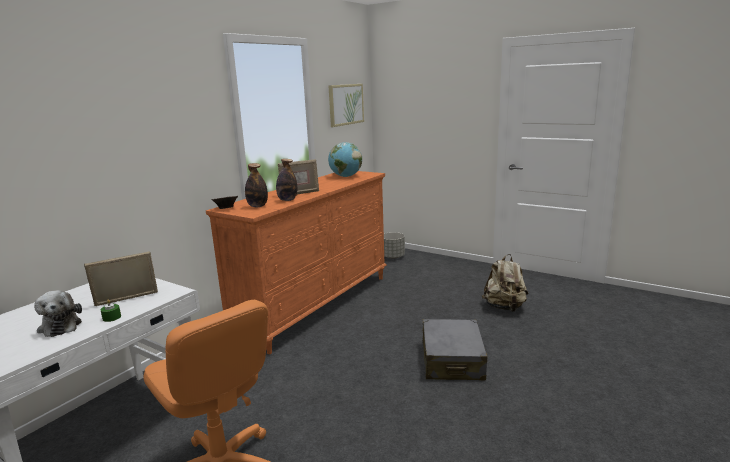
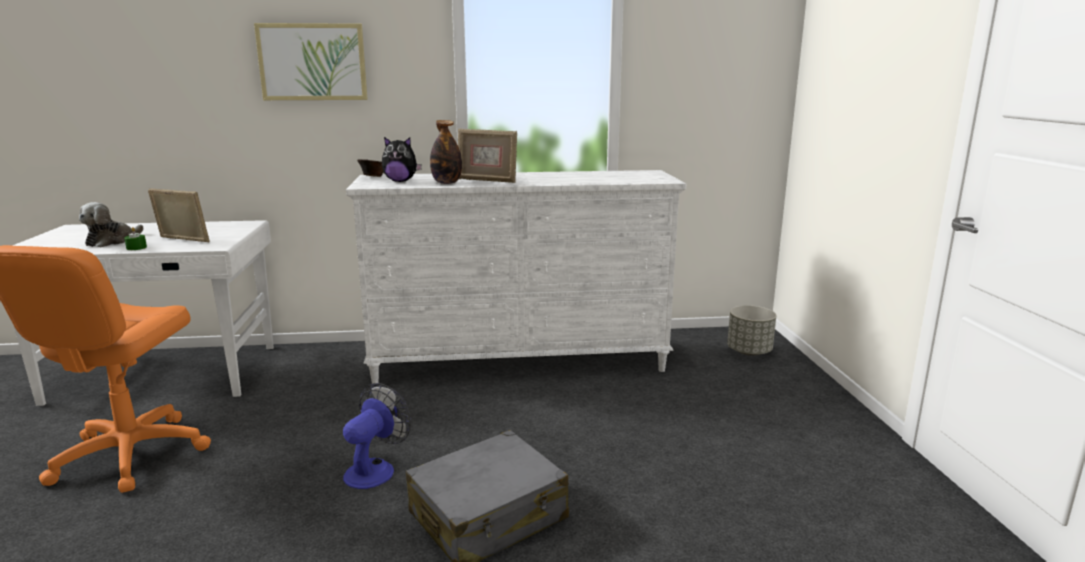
camera: 50 degrees right, 0 degrees up
orange dresser [206,171,386,354] -> white dresser [346,170,686,384]
bottle [245,163,268,207] -> plush toy [382,137,422,182]
globe [328,142,362,177] -> none
picture [329,84,364,127] -> picture moved to [254,23,368,100]
beige backpack [482,254,529,312] -> none
none -> fan [343,383,411,489]

